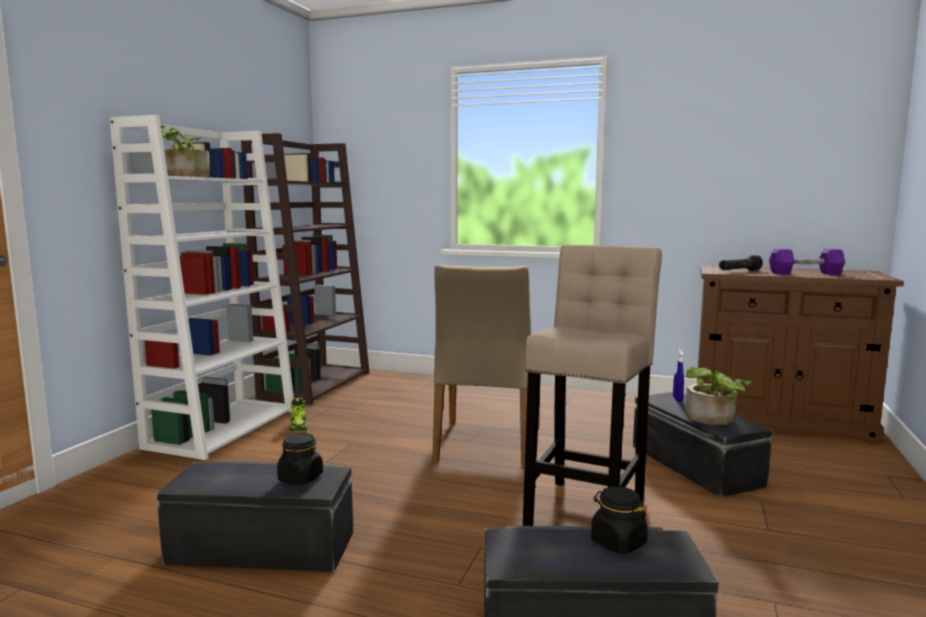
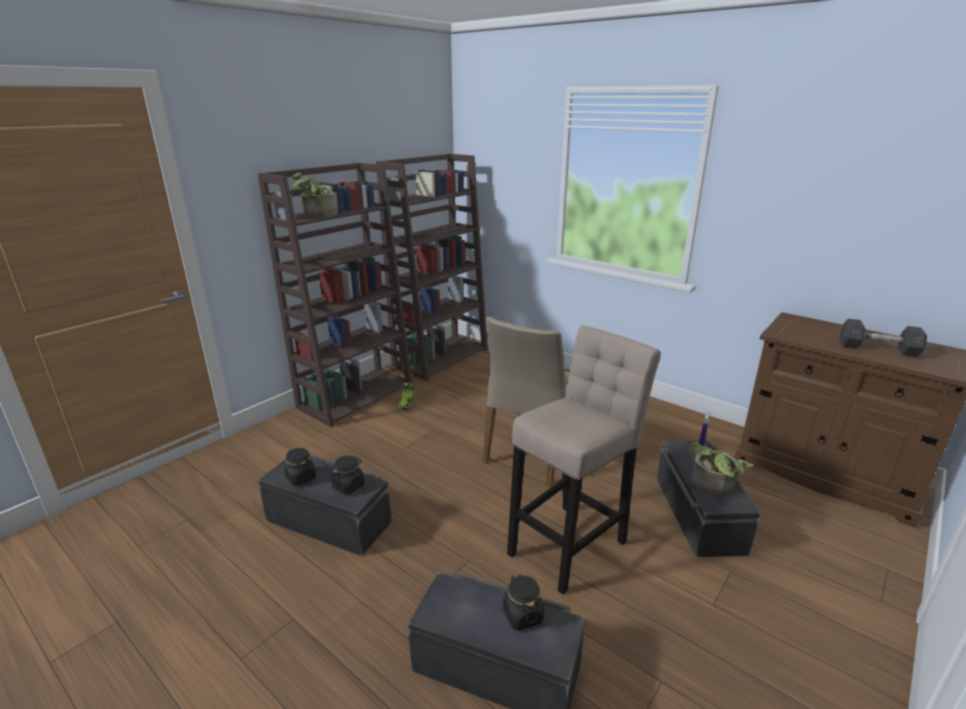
camera: 20 degrees right, 15 degrees up
white bookcase [110,115,294,460] -> brown bookcase [258,163,412,427]
black flashlight [719,255,763,271] -> none
purple dumbbell [769,248,845,275] -> grey dumbbell [839,319,927,357]
none -> black jar [284,448,317,486]

